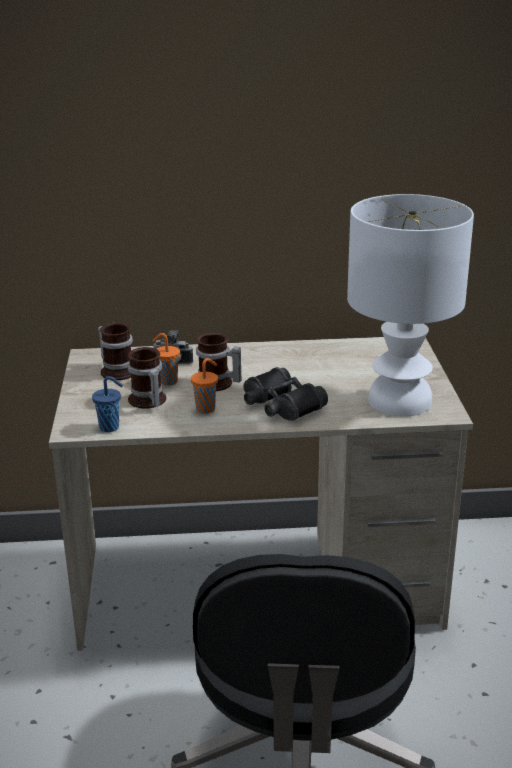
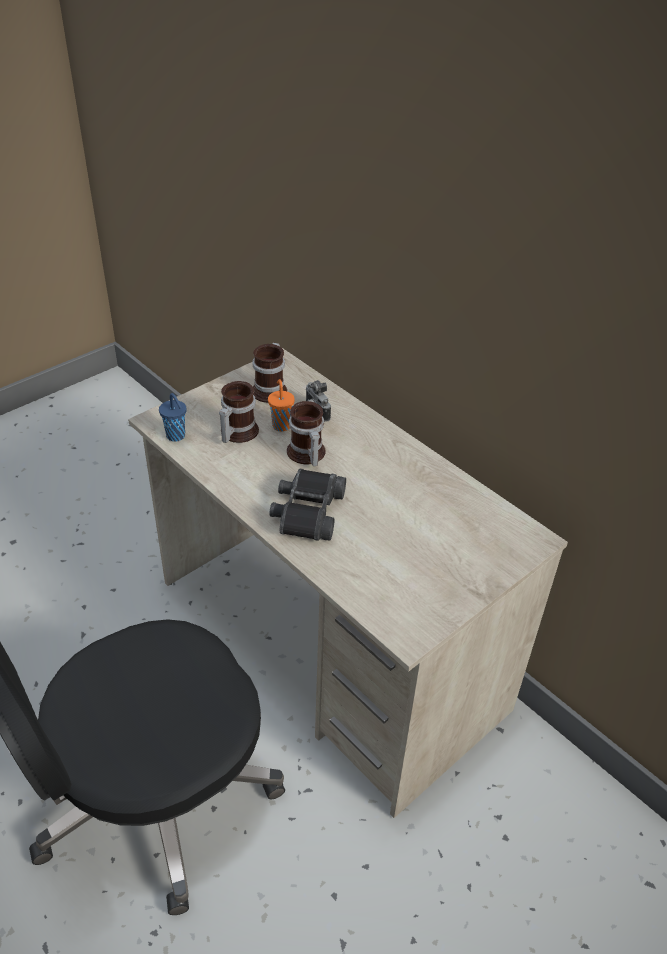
camera: 50 degrees right, 15 degrees up
orange cup [191,358,218,414] -> none
white table lamp [347,194,474,417] -> none

